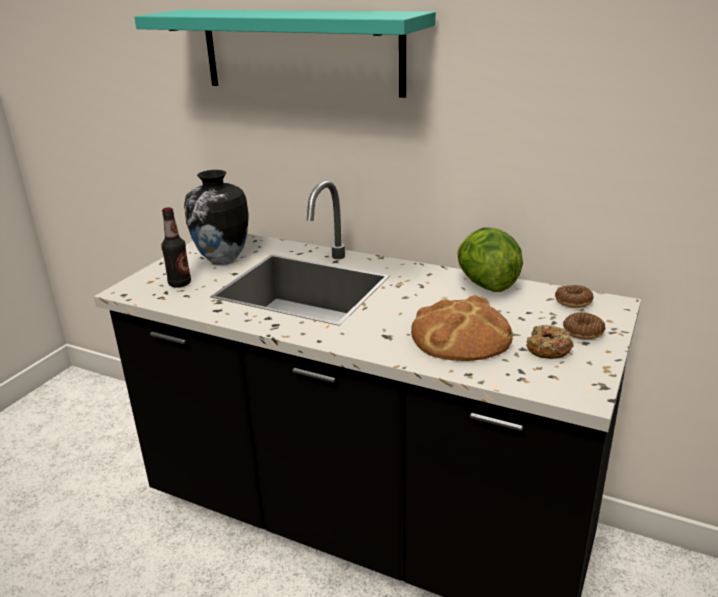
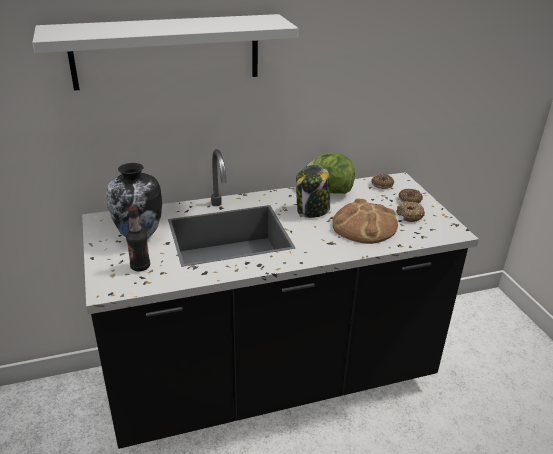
camera: 45 degrees left, 5 degrees up
turquoise shelf [134,10,436,98] -> white shelf [32,14,298,91]
none -> jar [296,165,330,218]

